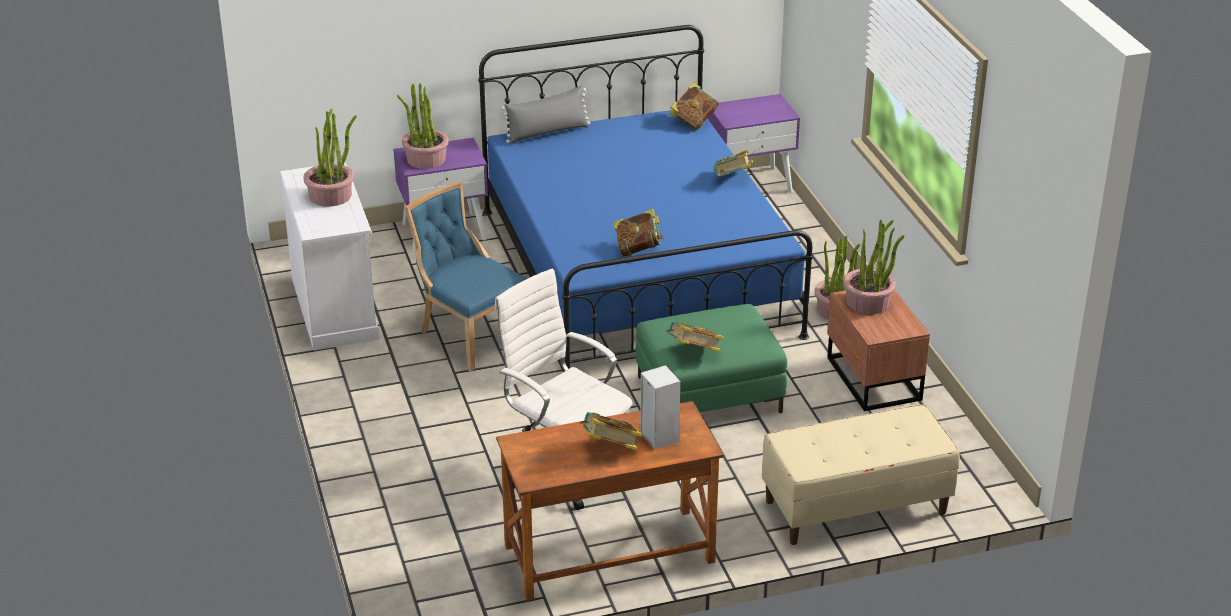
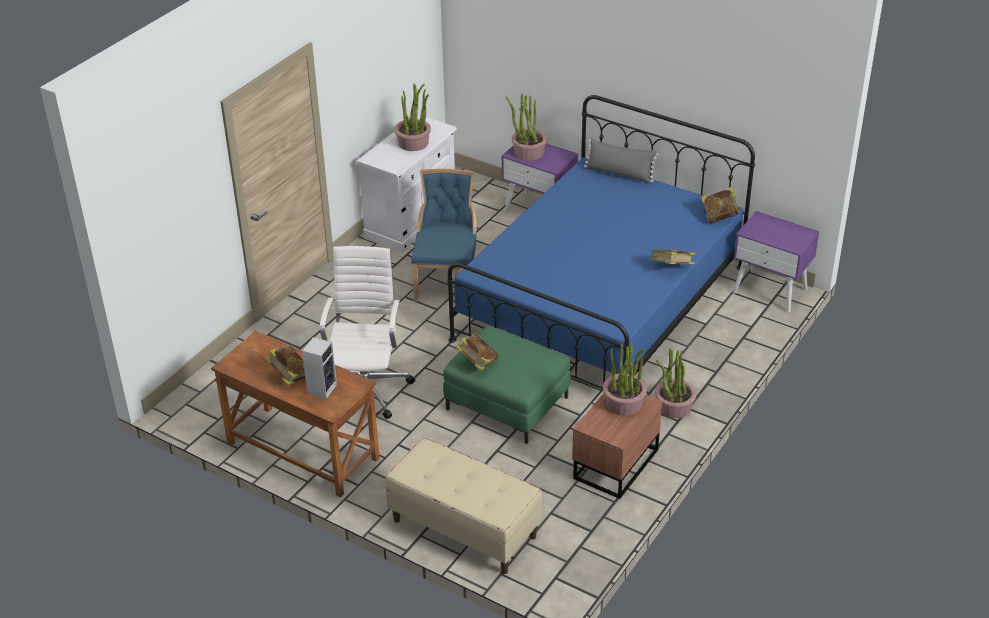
camera: 50 degrees right, 5 degrees up
book [614,209,664,256] -> none

